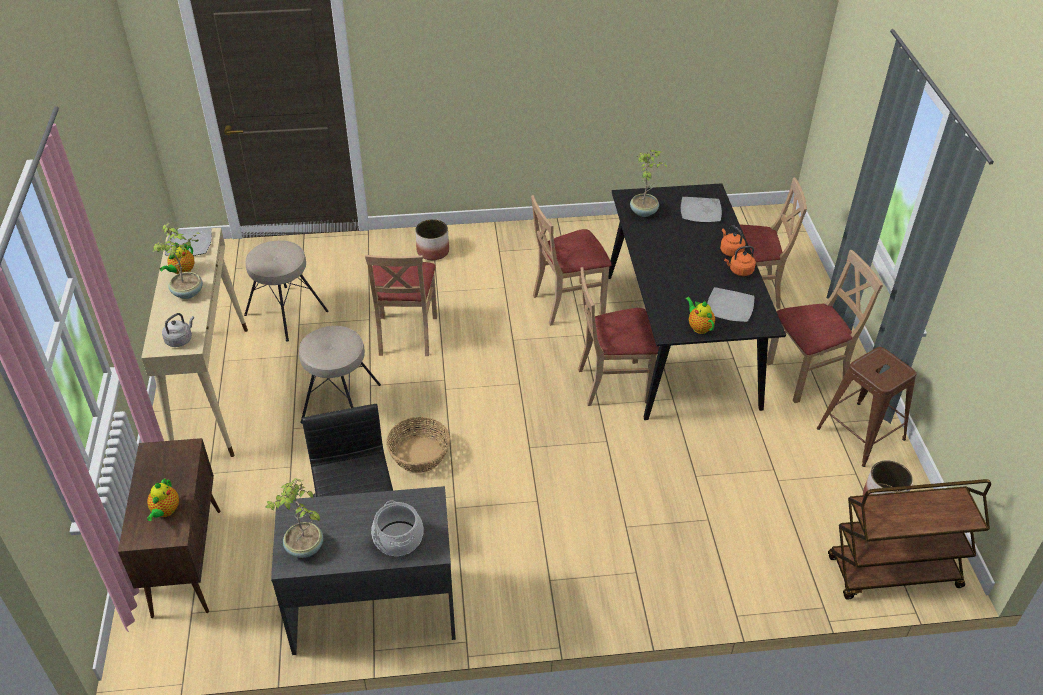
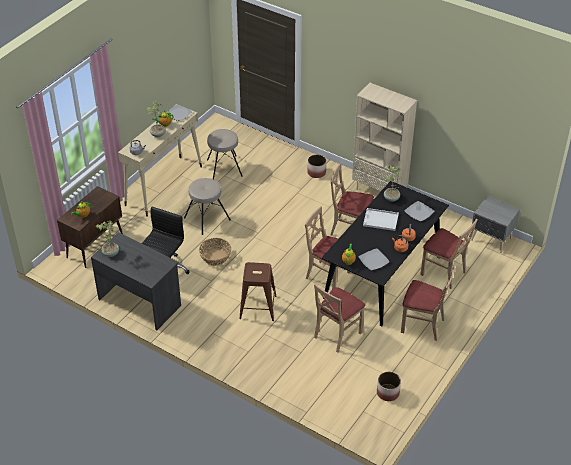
camera: 40 degrees right, 0 degrees up
beige chair [365,255,437,356] -> beige chair moved to [314,284,366,353]
cooking pot [371,500,424,556] -> none
brown stool [817,347,916,467] -> brown stool moved to [239,262,277,321]
brown cart [828,479,991,600] -> none
none -> beige bookcase [352,83,417,191]
none -> white tray [363,208,399,231]
none -> grey nightstand [471,196,520,253]

